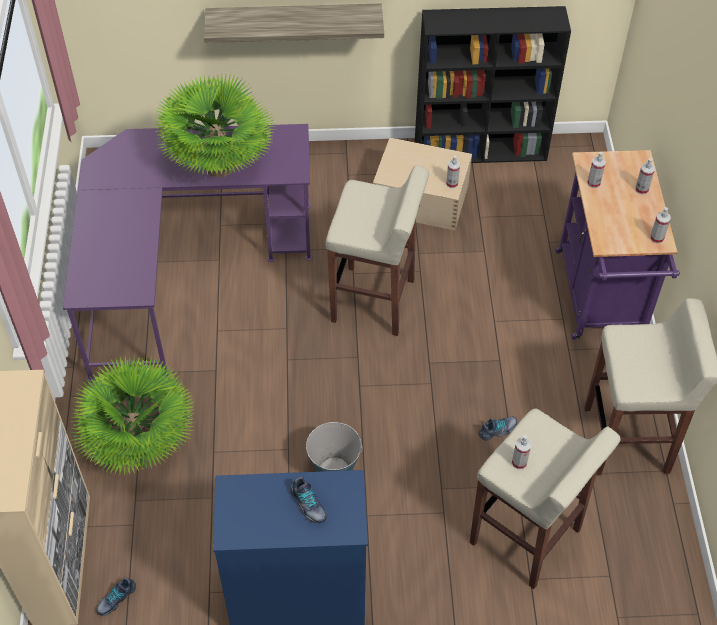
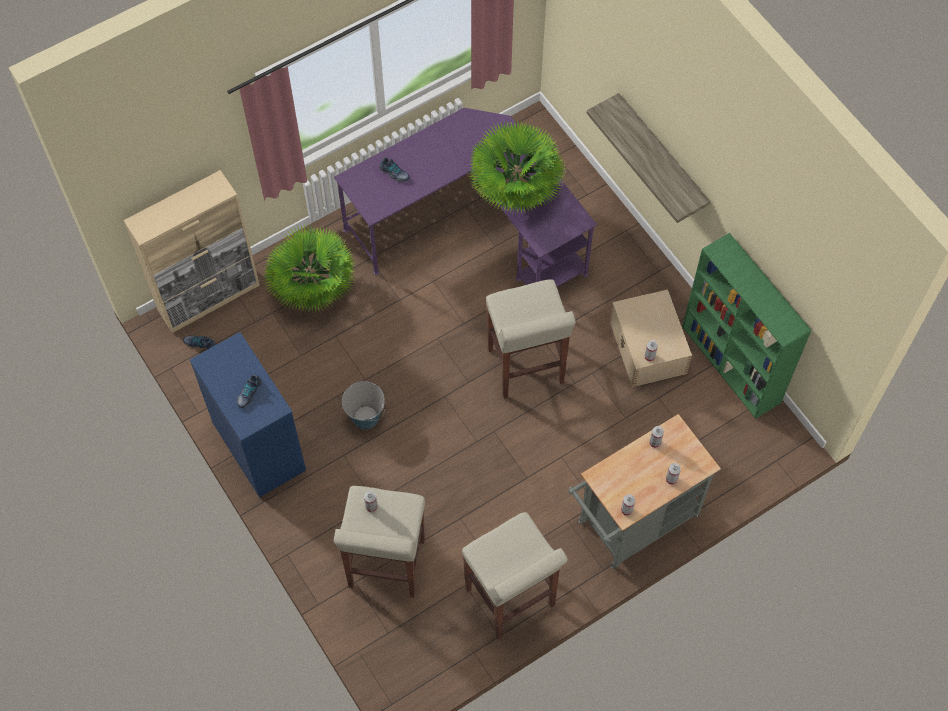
camera: 60 degrees right, 10 degrees up
black bookcase [415,6,571,163] -> green bookcase [682,233,811,419]
shoe [478,416,517,441] -> shoe moved to [380,157,410,182]
purple cart [555,150,680,340] -> grey cart [568,414,721,569]

